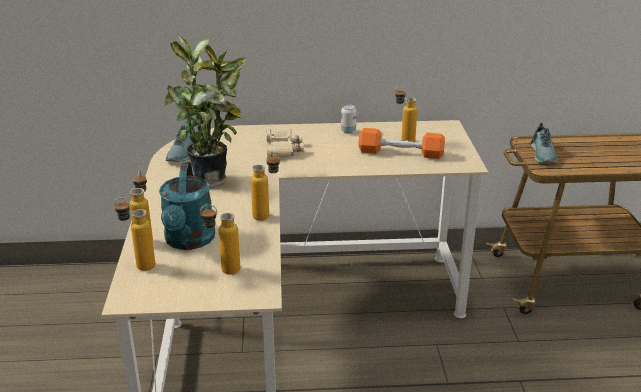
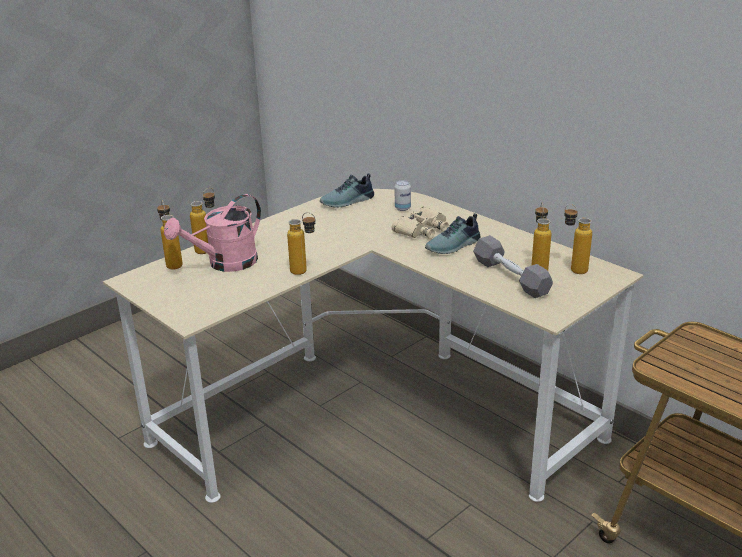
camera: 50 degrees right, 0 degrees up
turquoise watering can [159,162,215,250] -> pink watering can [164,194,261,272]
potted plant [164,34,246,188] -> none
bottle [200,205,240,275] -> bottle moved to [564,204,592,274]
can [341,105,357,133] -> can moved to [395,180,411,211]
orange dumbbell [359,128,445,159] -> grey dumbbell [473,235,553,298]
shoe [530,123,558,163] -> shoe moved to [425,213,480,254]

